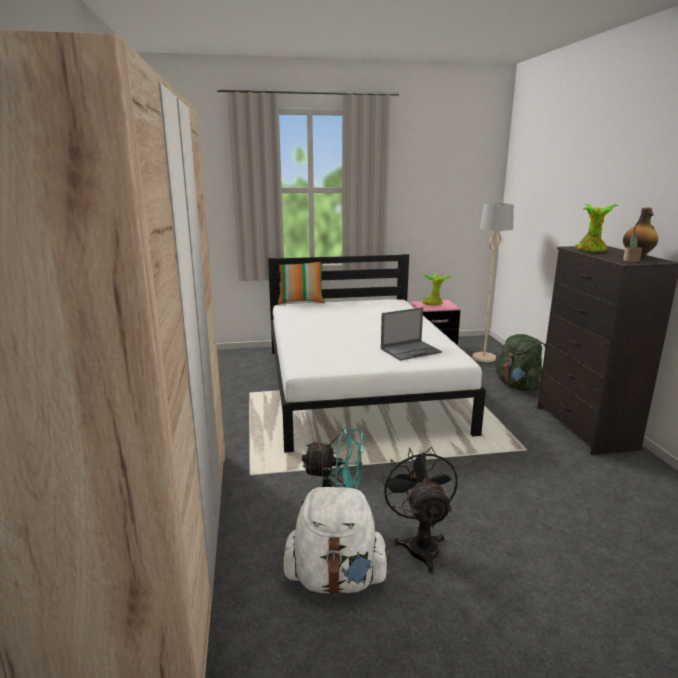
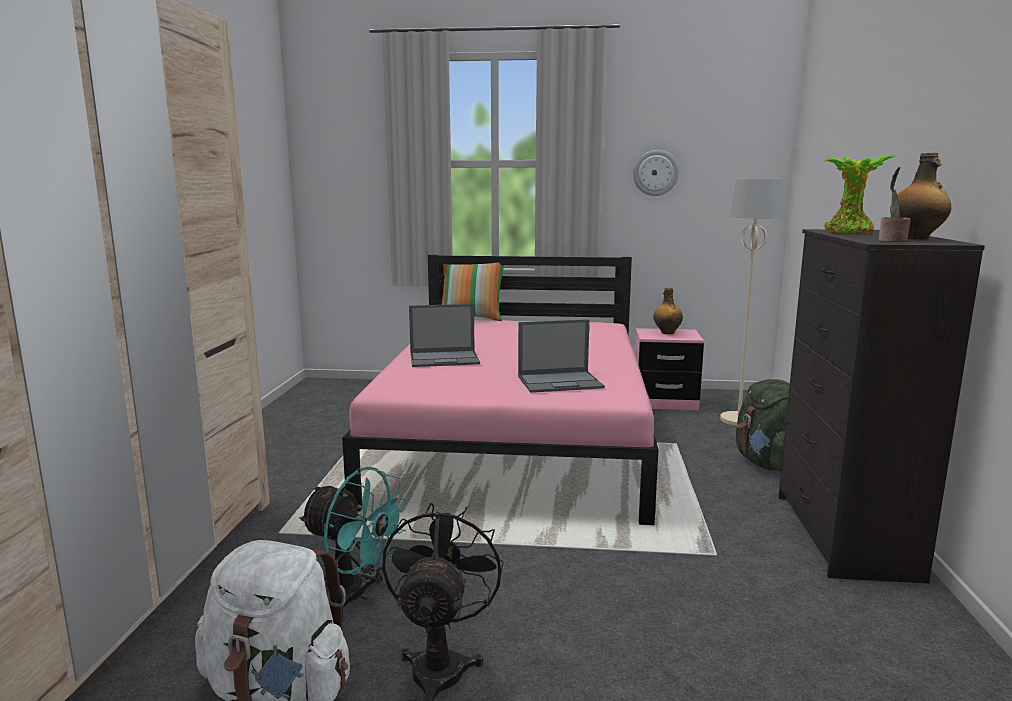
camera: 15 degrees right, 5 degrees down
white bed [268,254,486,453] -> pink bed [342,255,659,525]
potted plant [422,272,452,306] -> bottle [653,287,683,334]
none -> laptop [409,304,480,367]
none -> wall clock [633,150,679,196]

